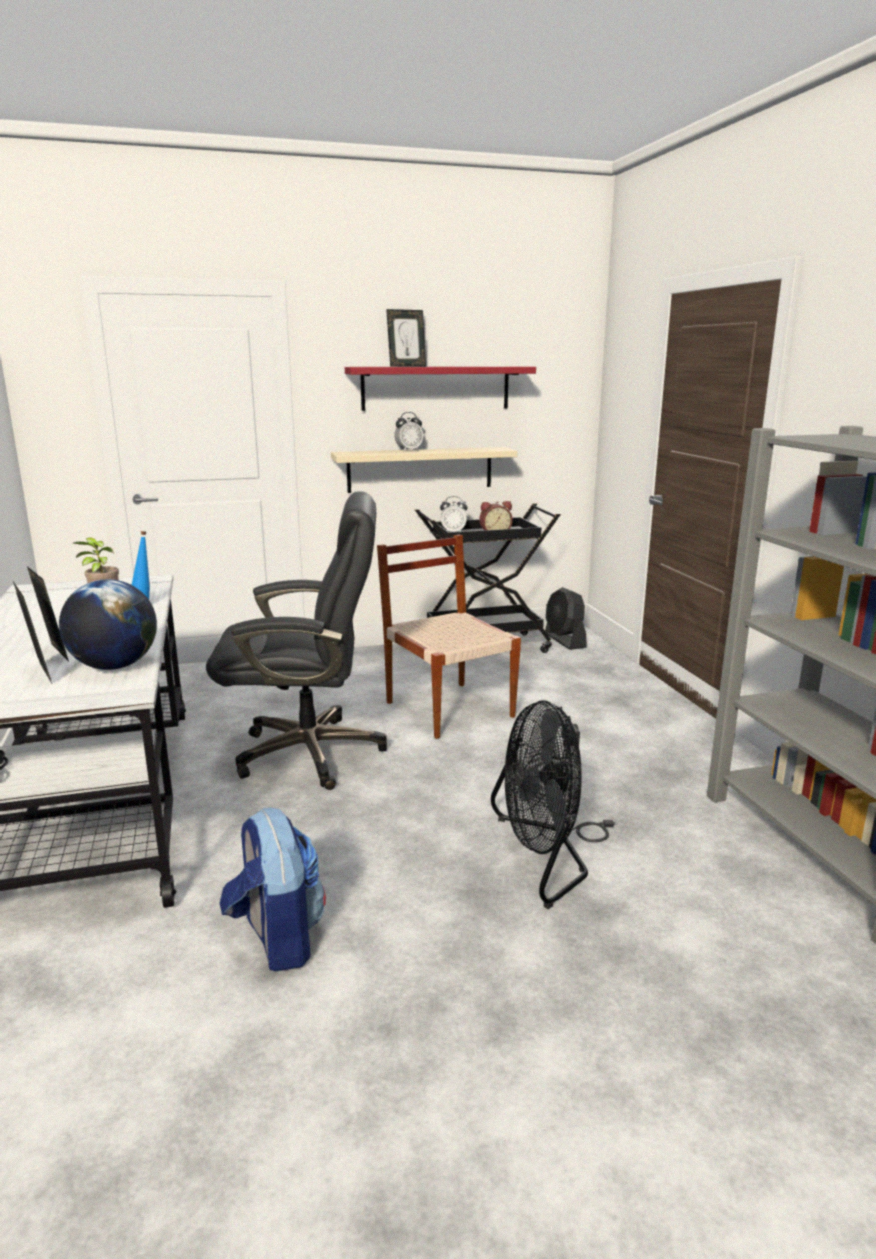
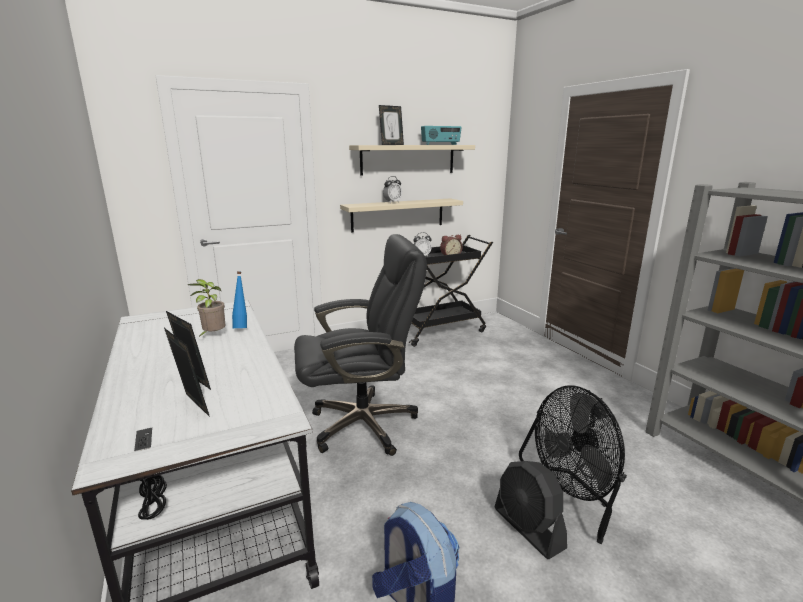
camera: 10 degrees left, 0 degrees up
globe [59,579,157,670] -> none
red shelf [345,366,536,411] -> beige shelf [349,145,475,176]
chair [377,535,521,739] -> none
black fan [545,587,587,650] -> black fan moved to [494,461,567,559]
none -> radio [421,126,462,145]

